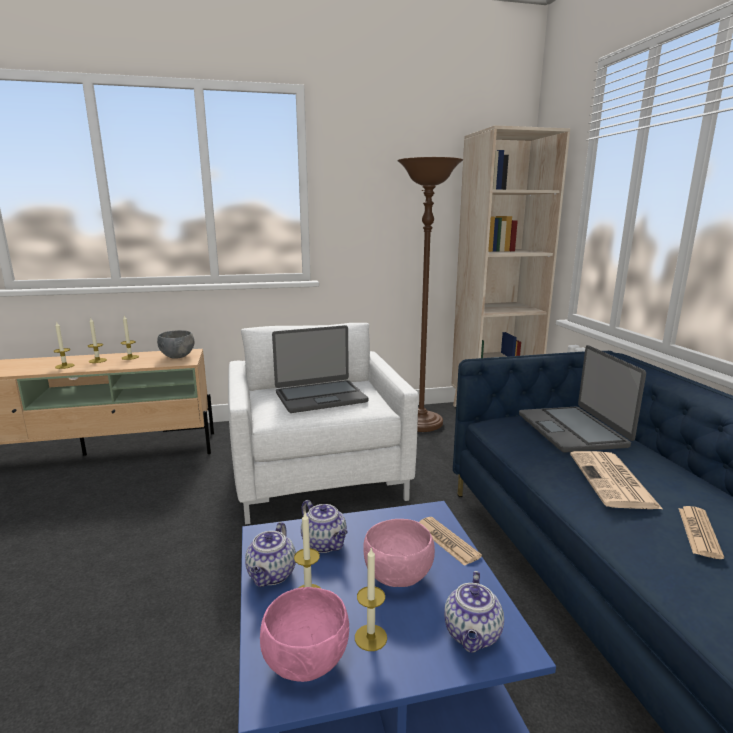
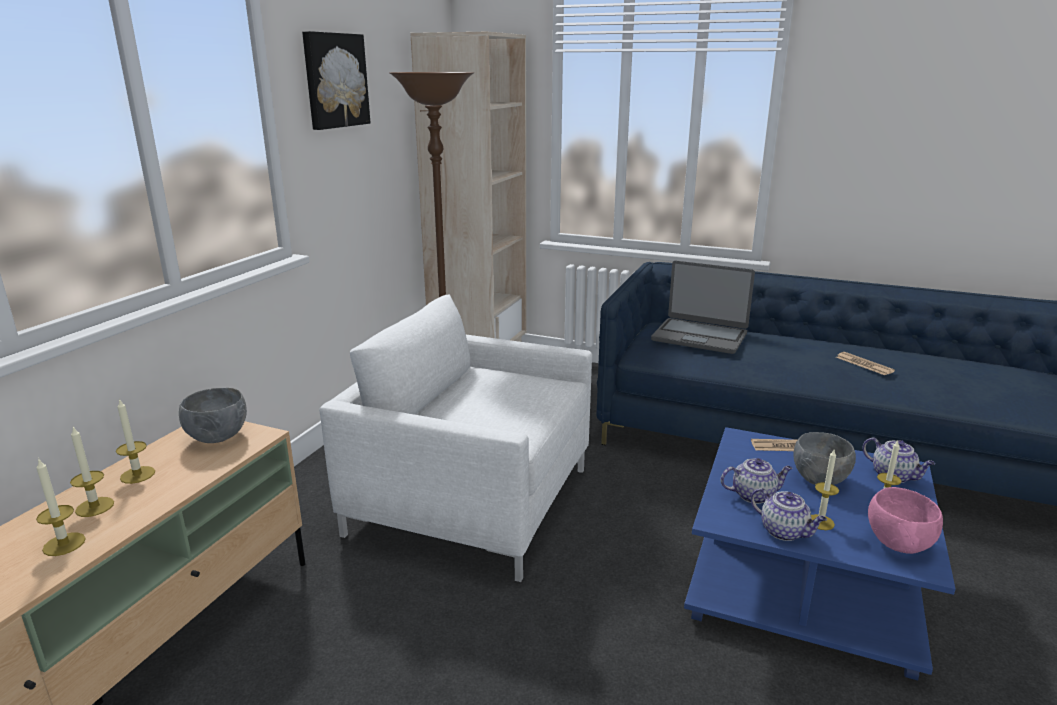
camera: 55 degrees left, 5 degrees up
laptop [272,325,368,413] -> none
pink bowl [363,519,435,587] -> grey bowl [793,432,856,485]
newspaper [570,451,664,510] -> none
none -> picture [302,31,370,130]

